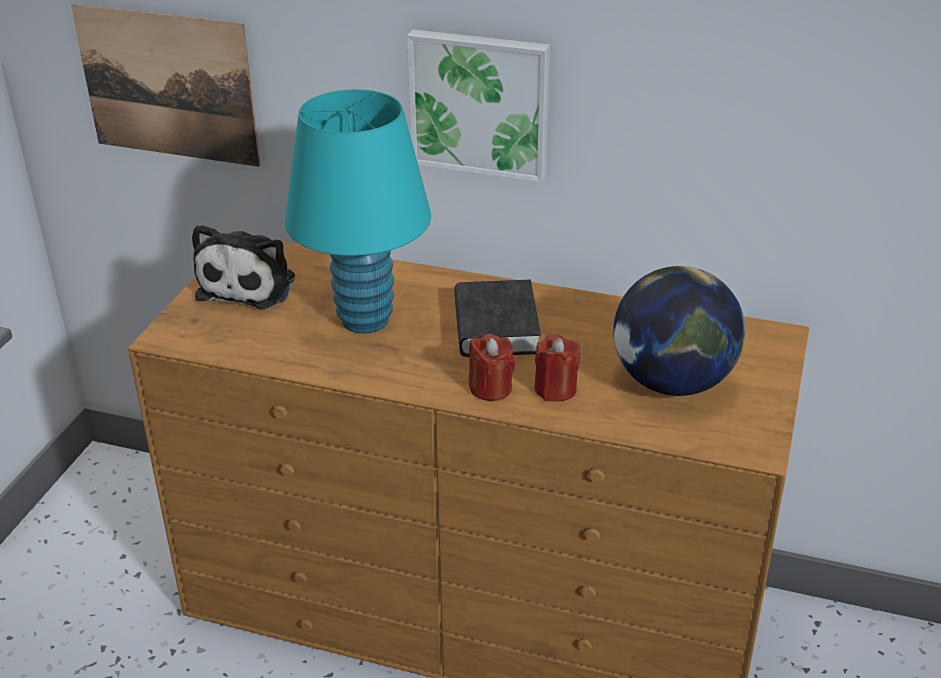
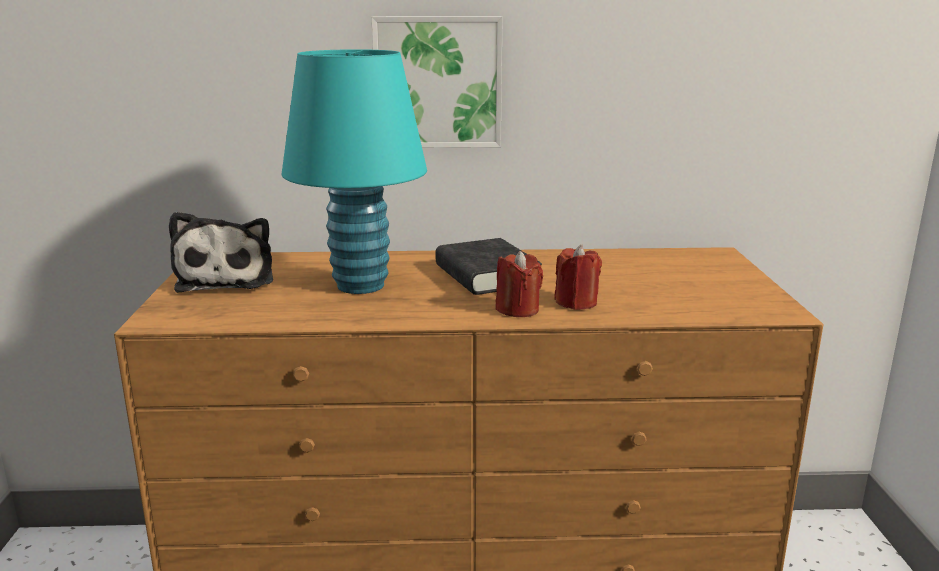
camera: 20 degrees left, 15 degrees down
picture [71,4,261,167] -> none
globe [613,266,745,396] -> none

